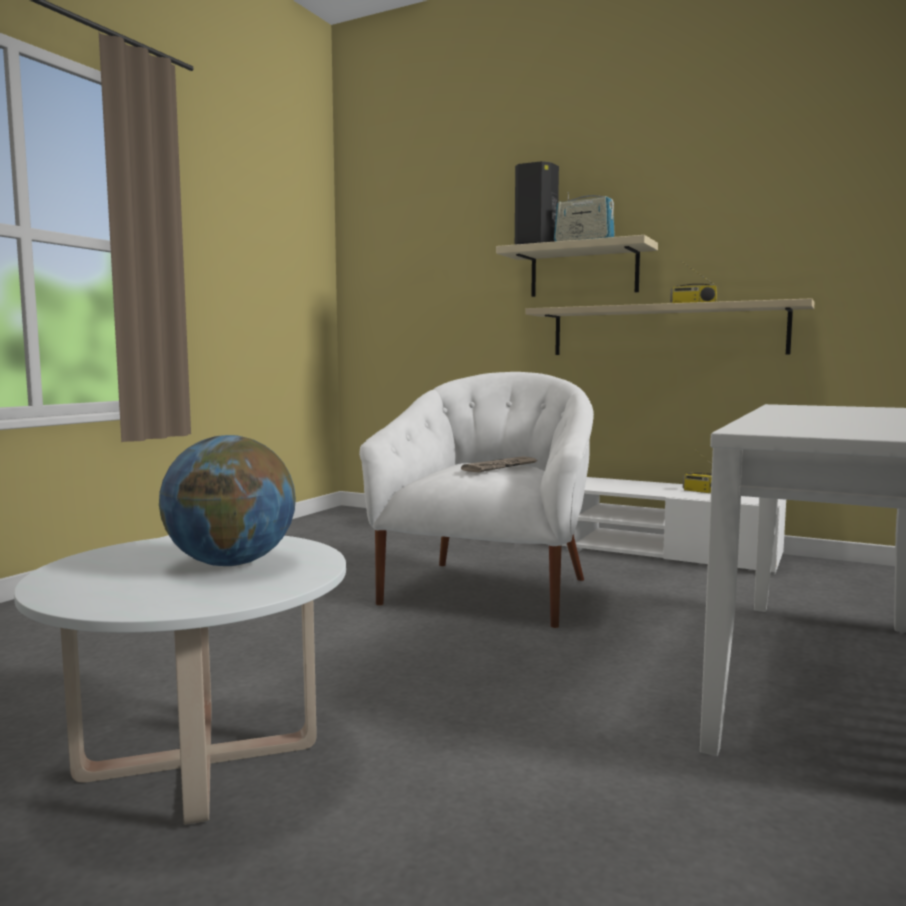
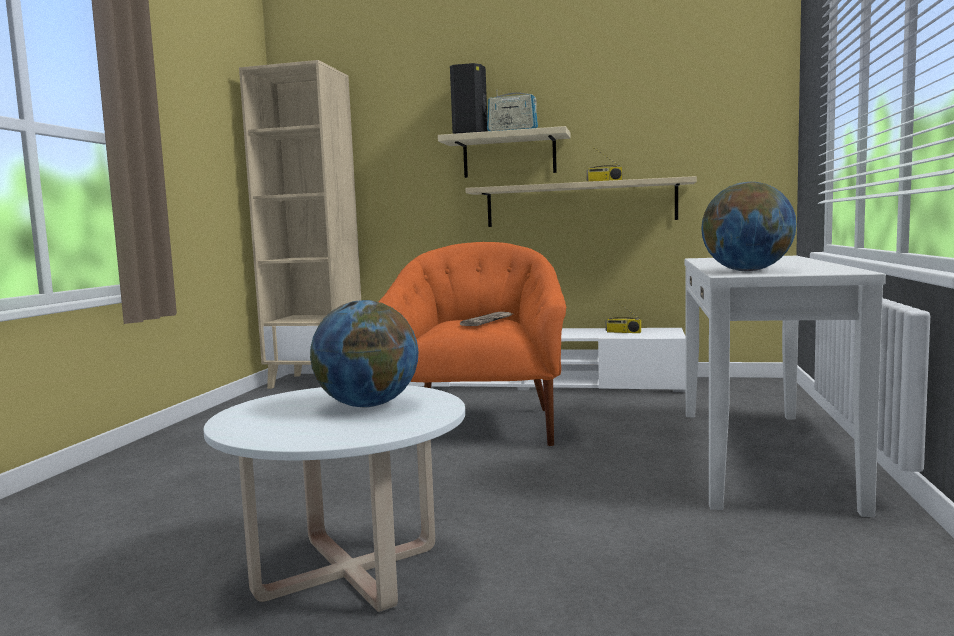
camera: 15 degrees left, 0 degrees up
white armchair [359,372,594,628] -> orange armchair [379,242,566,446]
none -> beige bookcase [239,60,361,389]
none -> globe [701,182,797,271]

